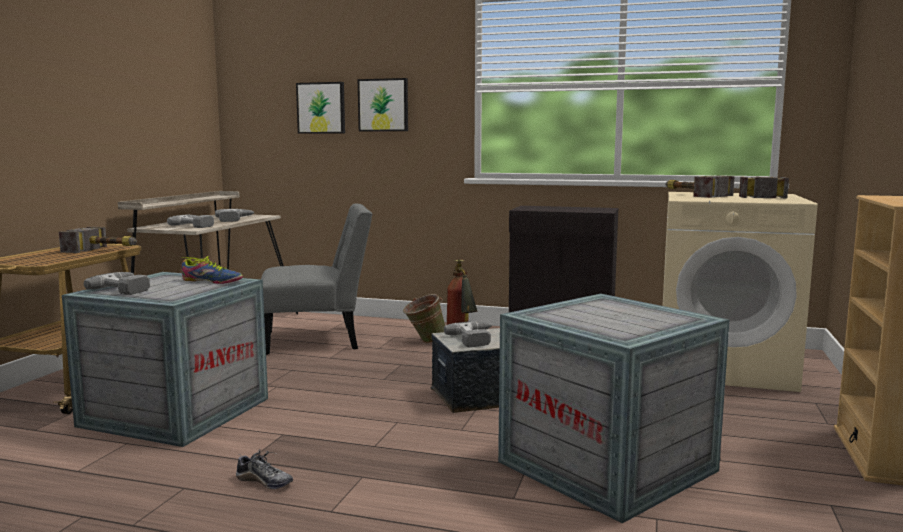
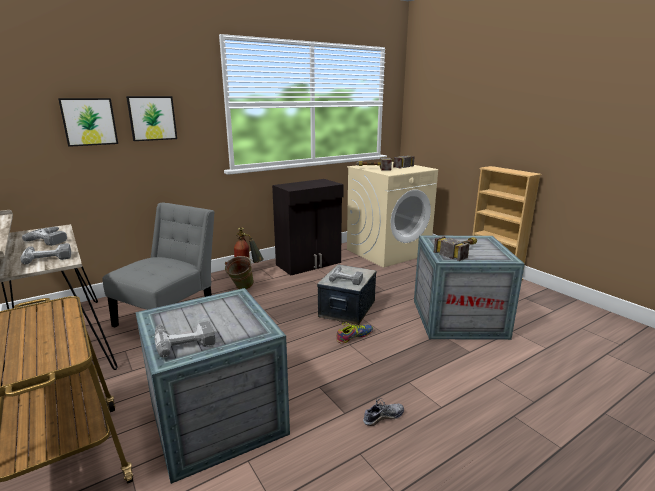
camera: 50 degrees left, 10 degrees up
hammer [59,227,137,253] -> hammer moved to [434,236,477,261]
shoe [181,256,243,284] -> shoe moved to [337,322,373,344]

